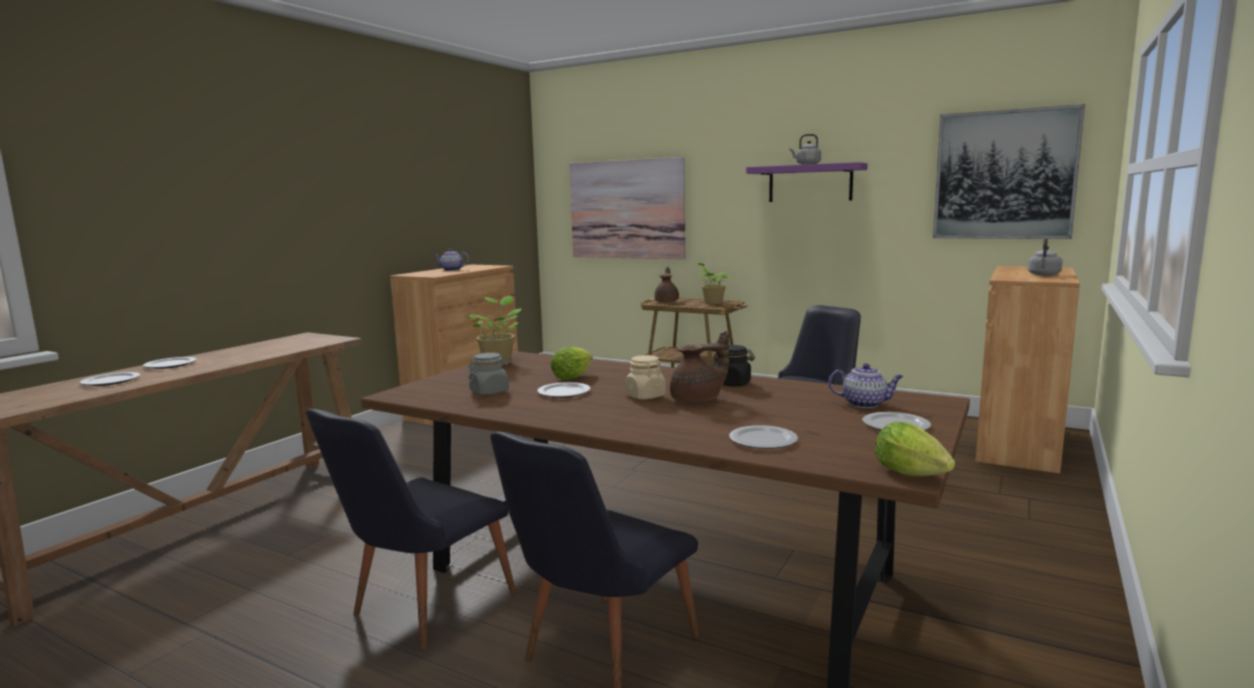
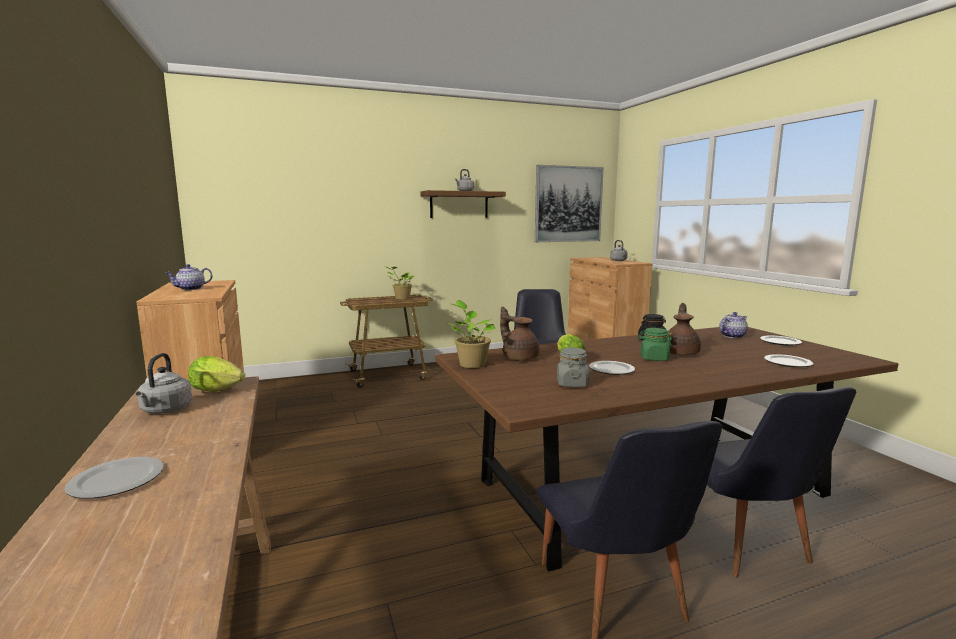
camera: 50 degrees left, 0 degrees up
plate [80,372,140,386] -> none
picture [569,157,685,260] -> none
beige jar [625,355,666,399] -> green jar [638,328,673,361]
brown teapot [654,267,679,303] -> brown teapot moved to [500,307,539,361]
purple shelf [746,162,867,202] -> brown shelf [421,190,506,218]
lettuce [875,422,955,477] -> lettuce moved to [188,356,245,392]
none -> grey kettle [136,353,192,414]

